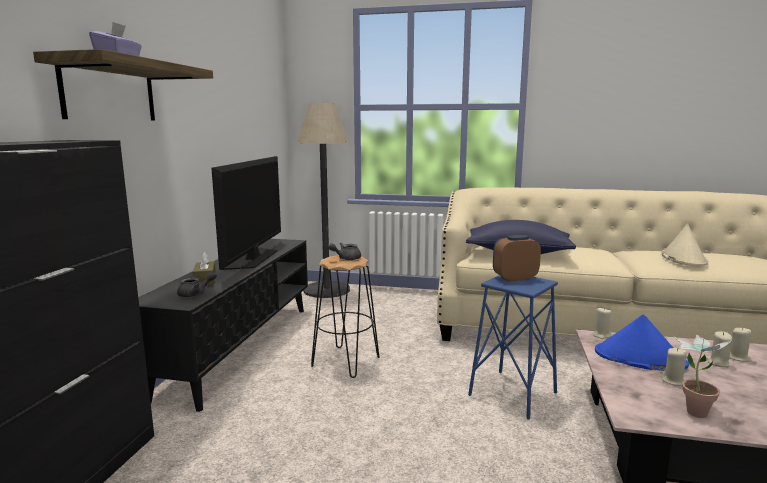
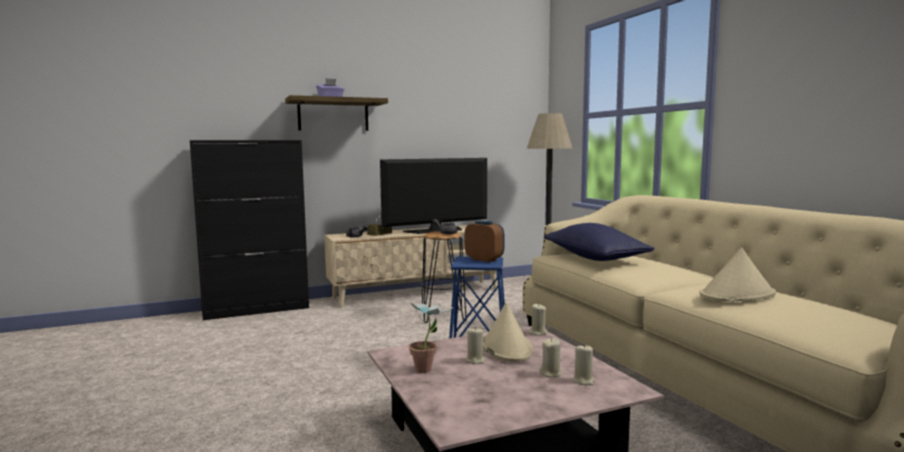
camera: 55 degrees right, 5 degrees down
black tv stand [138,239,308,412] -> beige tv stand [324,225,503,308]
blue hat [595,314,689,371] -> beige hat [483,302,533,362]

